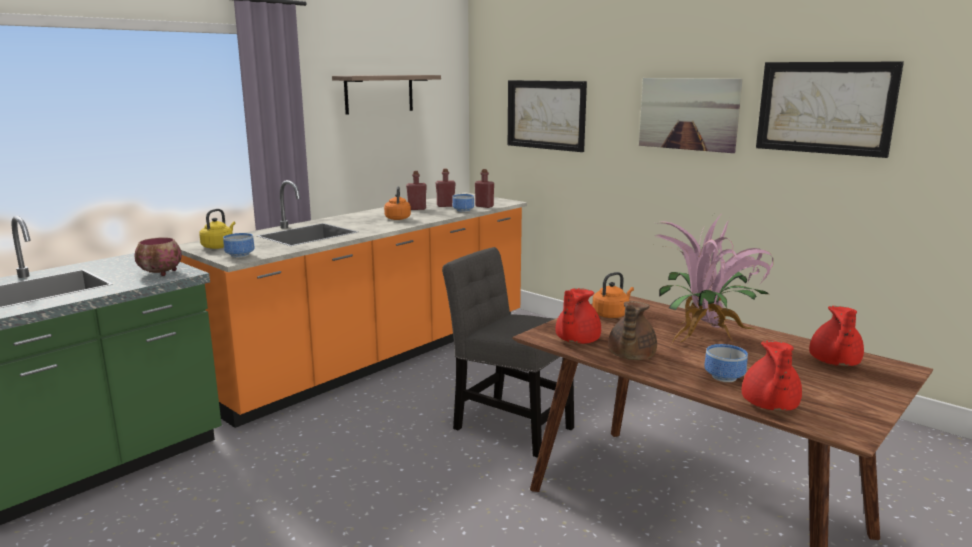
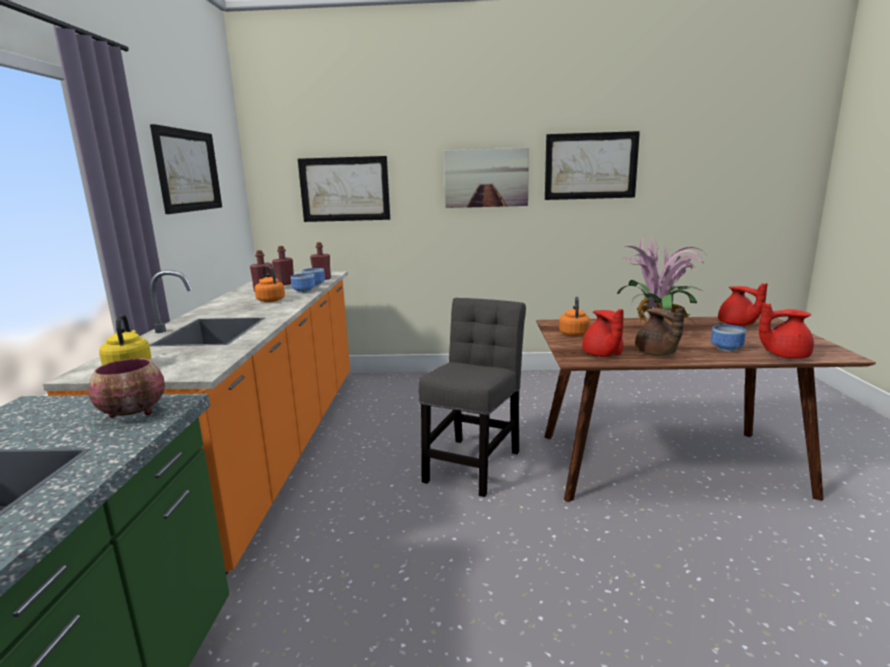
camera: 40 degrees left, 0 degrees up
bowl [223,233,255,258] -> bowl moved to [291,273,315,293]
shelf [332,75,441,115] -> picture [150,124,222,214]
grey chair [442,247,574,458] -> grey chair turned 120 degrees clockwise [418,298,526,497]
red teapot [742,340,802,411] -> red teapot turned 120 degrees clockwise [759,302,814,359]

